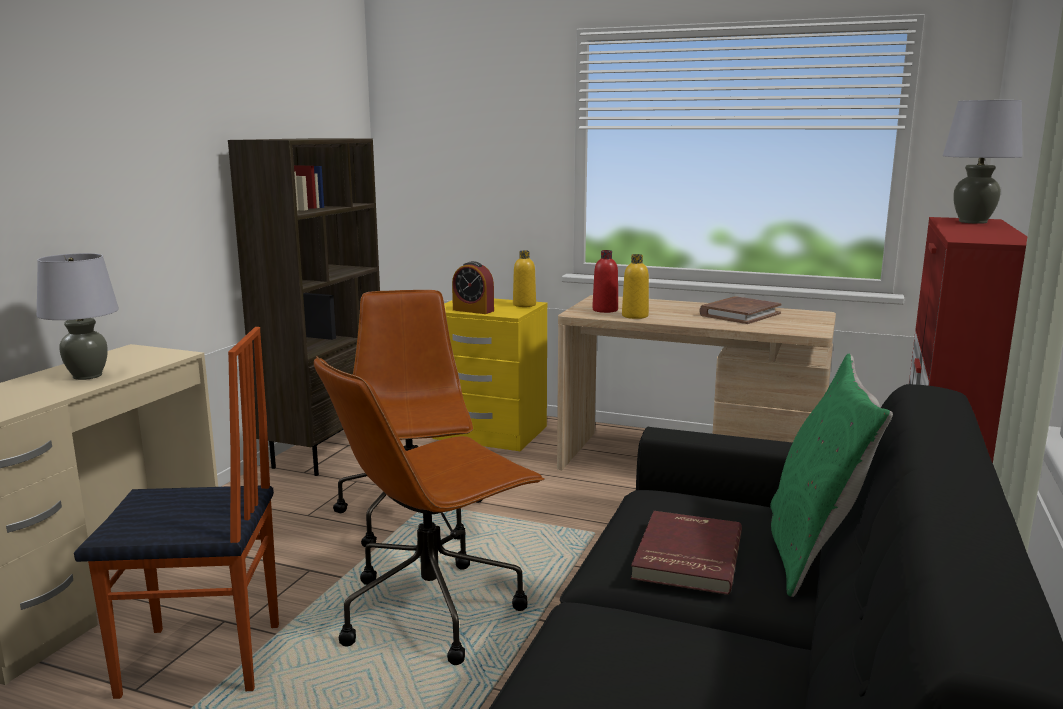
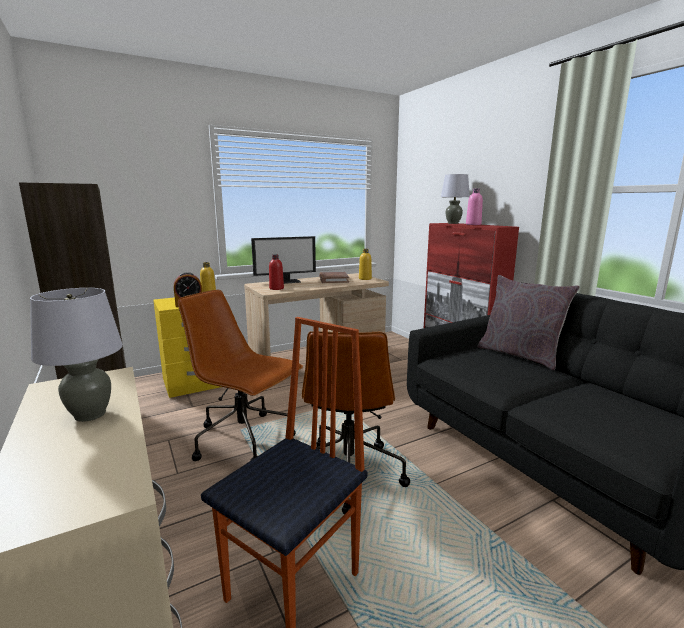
camera: 50 degrees left, 0 degrees up
yellow bottle [622,254,649,319] -> yellow bottle moved to [359,249,372,280]
red book [631,511,742,595] -> none
green pillow [770,354,893,597] -> grey pillow [477,275,580,370]
none -> monitor [251,236,316,284]
none -> pink bottle [466,188,483,225]

